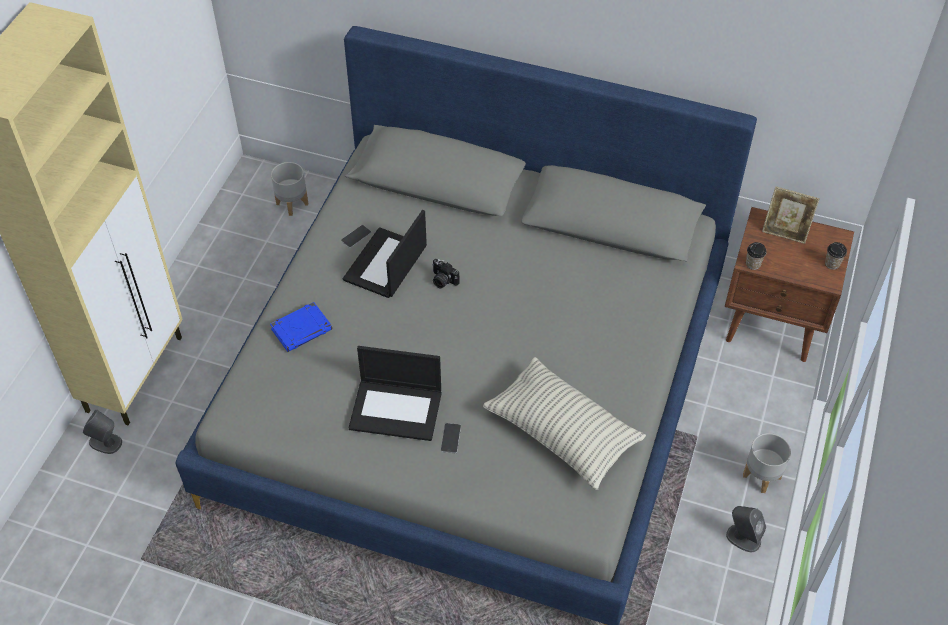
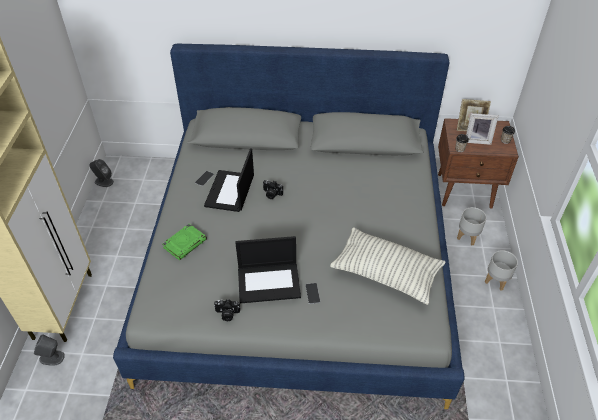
camera: 15 degrees left, 5 degrees down
blue book [270,302,332,352] -> green book [162,224,207,260]
grey planter [271,162,308,216] -> grey planter moved to [457,207,486,245]
grey speaker [726,506,766,552] -> grey speaker moved to [89,159,114,187]
none -> camera [214,299,240,321]
none -> picture frame [466,113,498,145]

